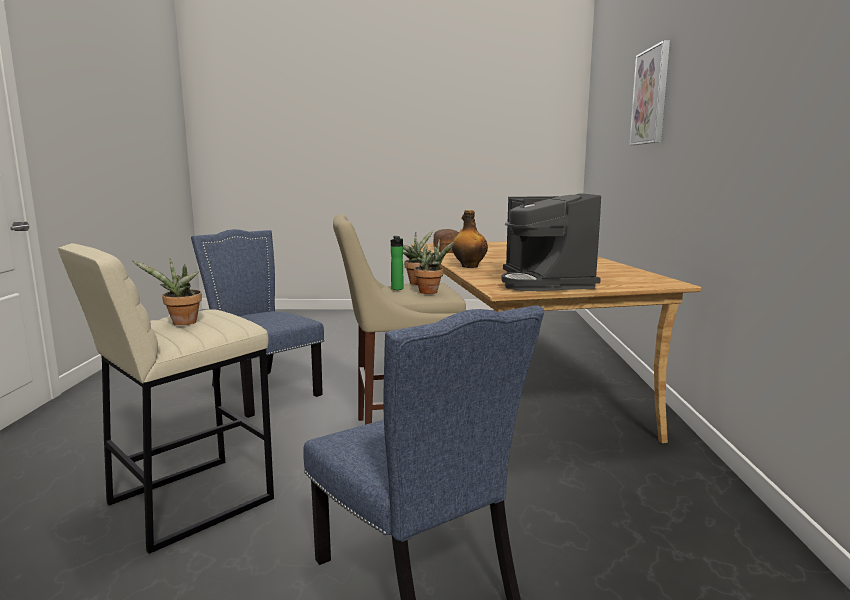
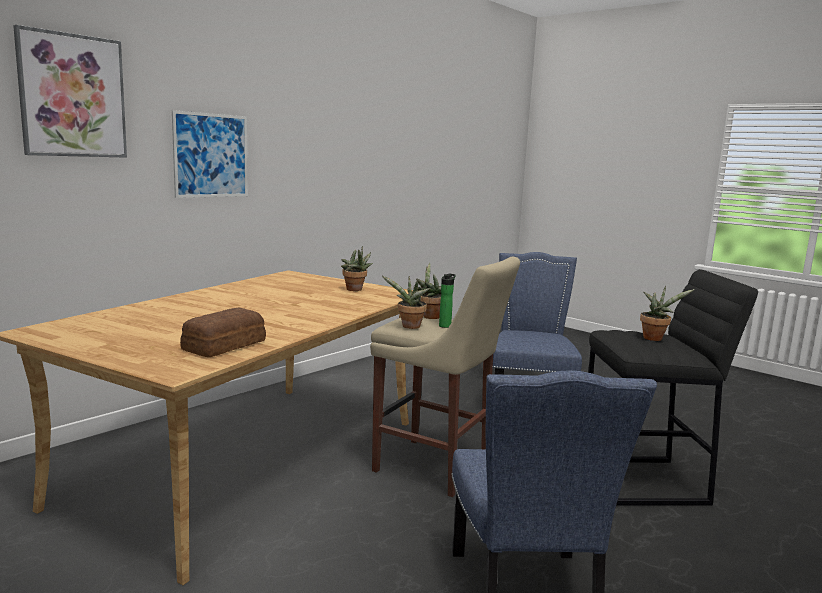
camera: 140 degrees left, 0 degrees up
beige stool [58,243,274,554] -> black stool [588,269,758,506]
bottle [452,210,488,268] -> none
coffee machine [501,193,601,291] -> potted plant [341,246,373,291]
none -> picture [172,110,248,198]

